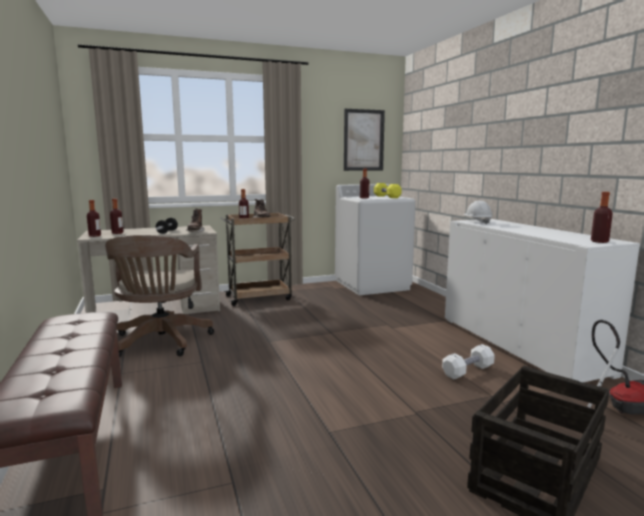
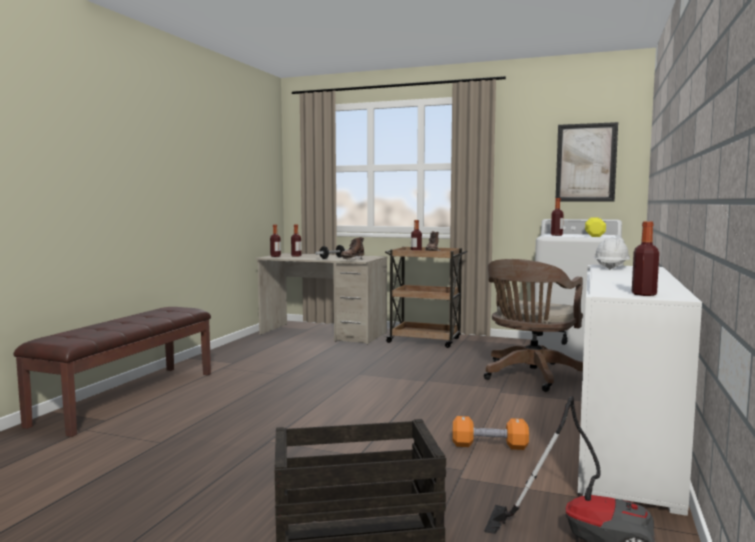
camera: 40 degrees right, 5 degrees down
brown office chair [105,235,214,357] -> brown office chair moved to [484,259,583,392]
white dumbbell [442,344,495,379] -> orange dumbbell [453,416,529,450]

